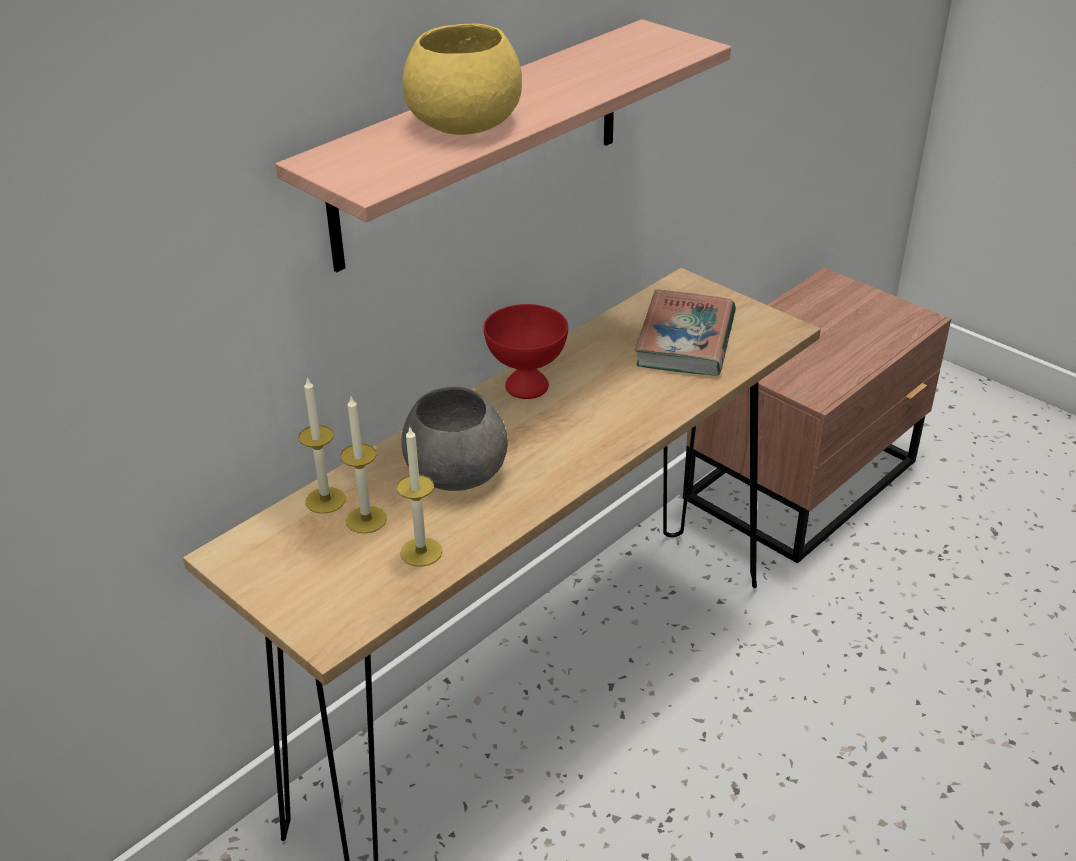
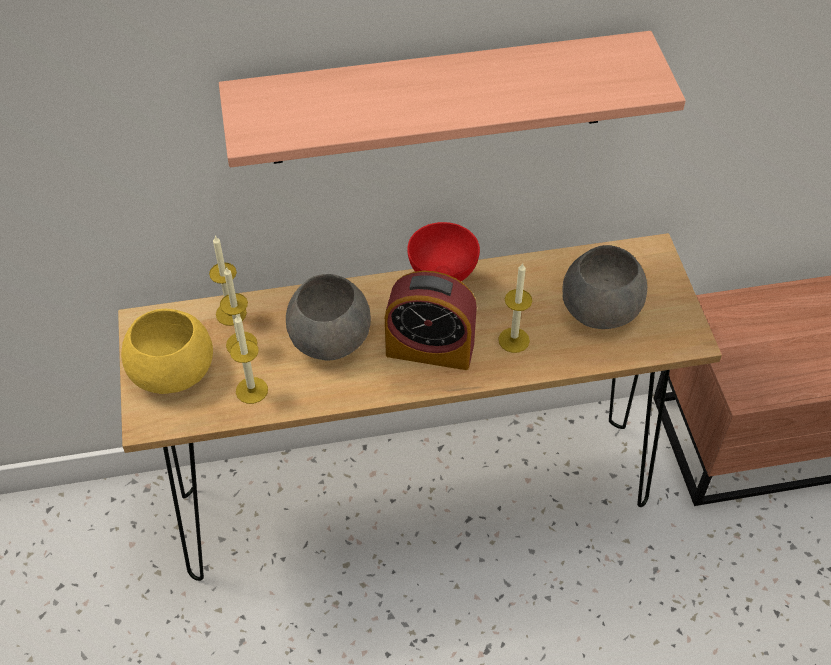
camera: 35 degrees right, 15 degrees up
yellow bowl [403,23,522,135] -> yellow bowl moved to [121,309,213,394]
book [635,290,736,376] -> grey bowl [563,245,647,329]
none -> alarm clock [385,271,477,370]
none -> candle [498,263,532,353]

